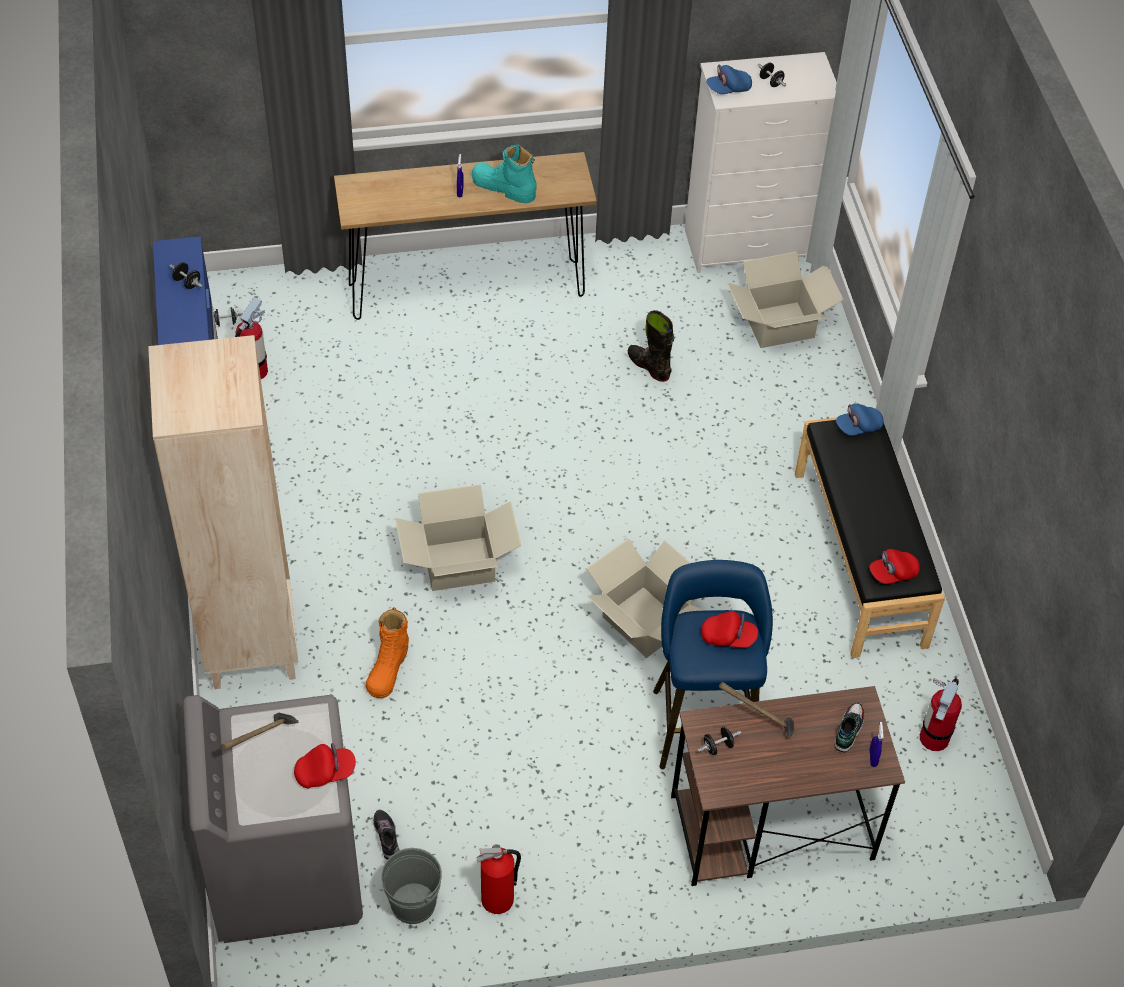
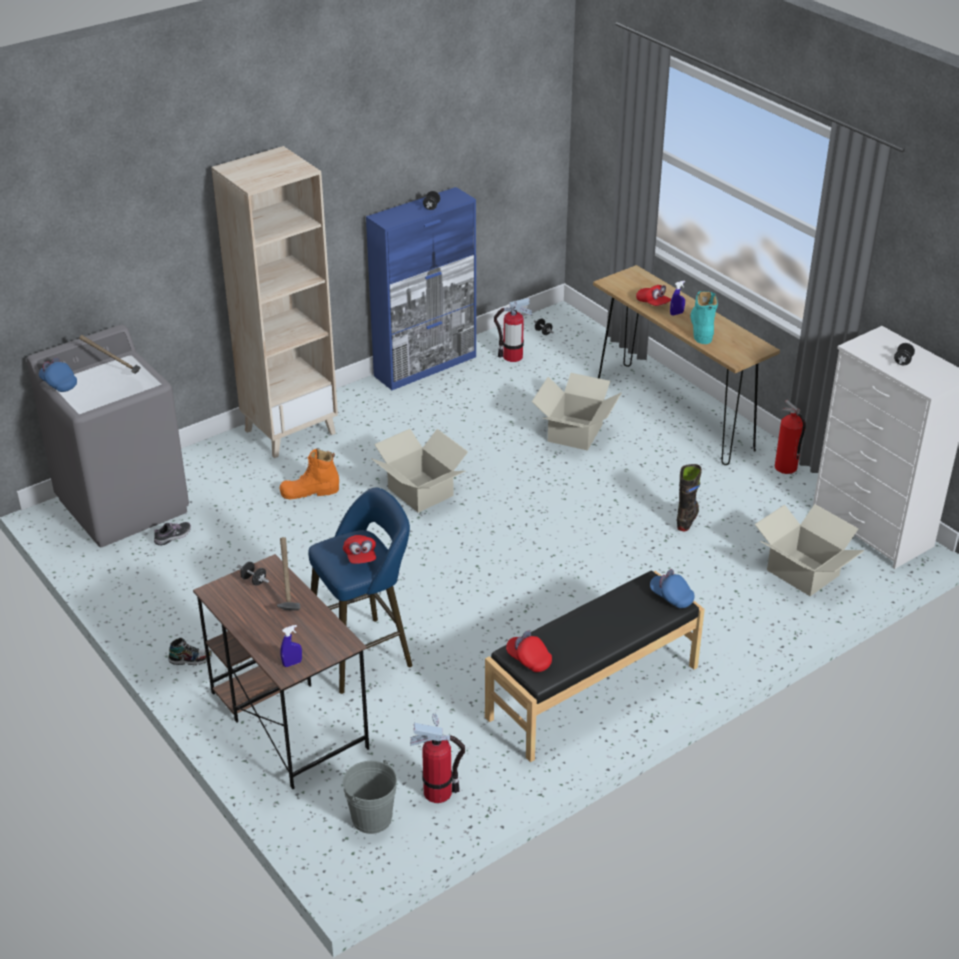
camera: 65 degrees right, 15 degrees down
red cap [294,743,356,788] -> red cap moved to [636,285,671,306]
grey bucket [381,847,442,924] -> grey bucket moved to [343,760,397,834]
fire extinguisher [476,844,521,914] -> fire extinguisher moved to [775,400,806,474]
cardboard box [587,539,706,658] -> cardboard box moved to [532,373,621,451]
blue cap [706,64,752,94] -> blue cap moved to [39,357,77,392]
shoe [835,702,864,752] -> shoe moved to [168,638,212,665]

